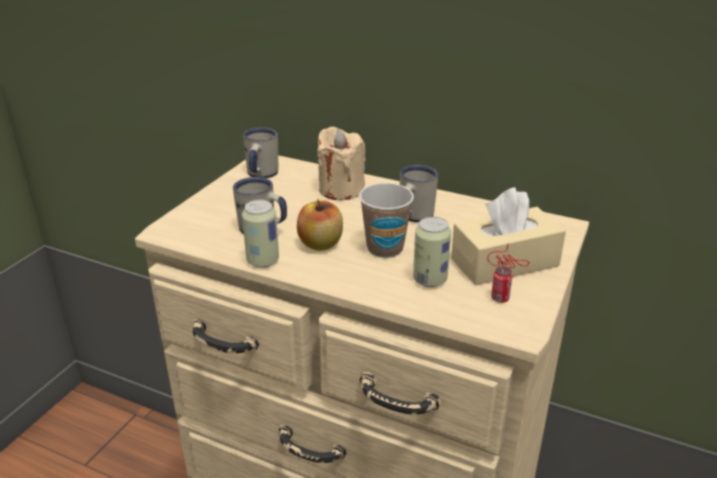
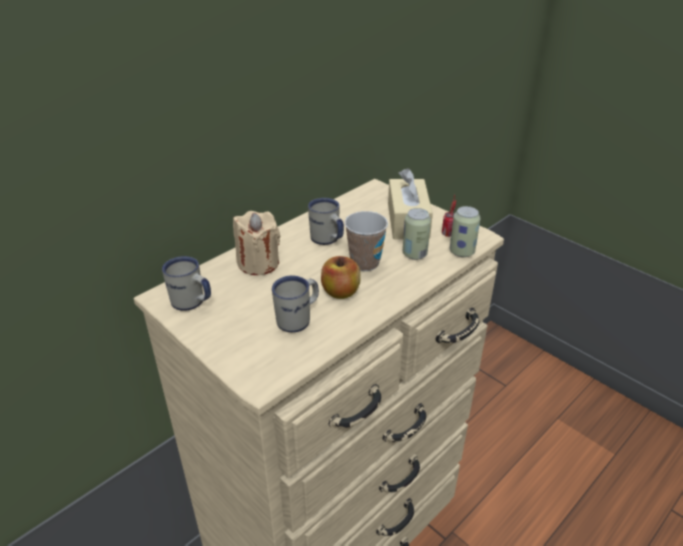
camera: 70 degrees left, 5 degrees up
can [242,200,279,268] -> can moved to [450,206,481,257]

